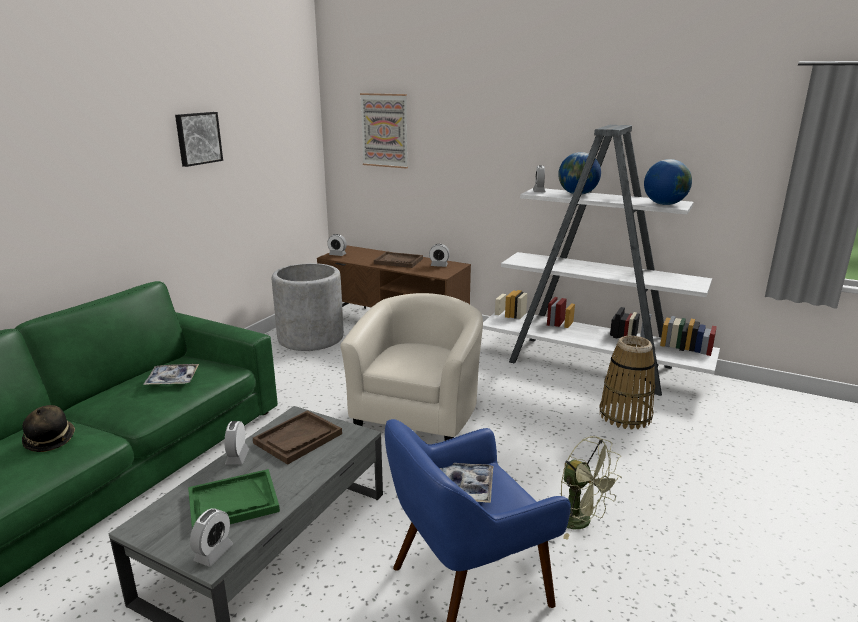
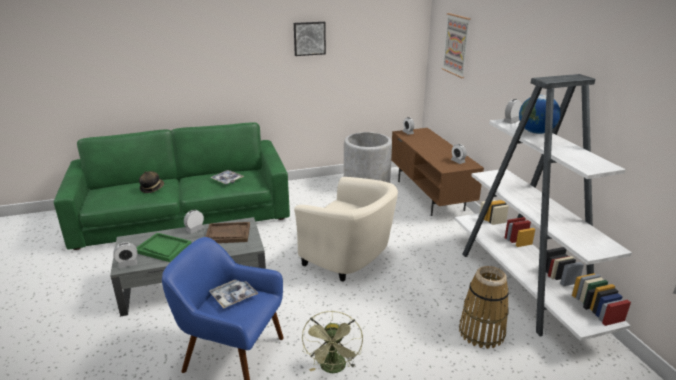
camera: 45 degrees right, 5 degrees up
beige armchair [340,293,483,441] -> beige armchair turned 60 degrees clockwise [294,177,398,282]
brown tray [374,252,423,268] -> none
globe [644,159,692,205] -> none

